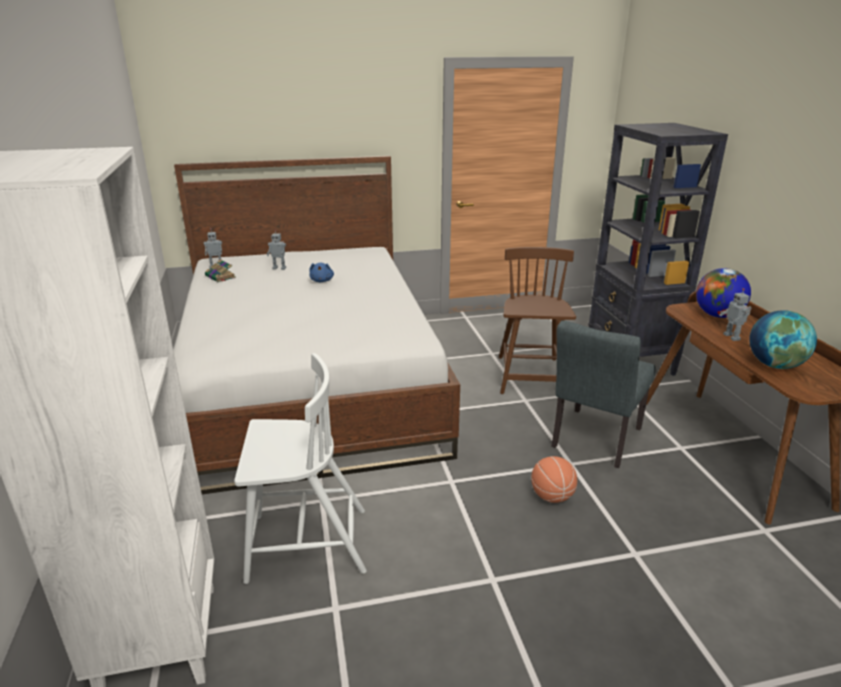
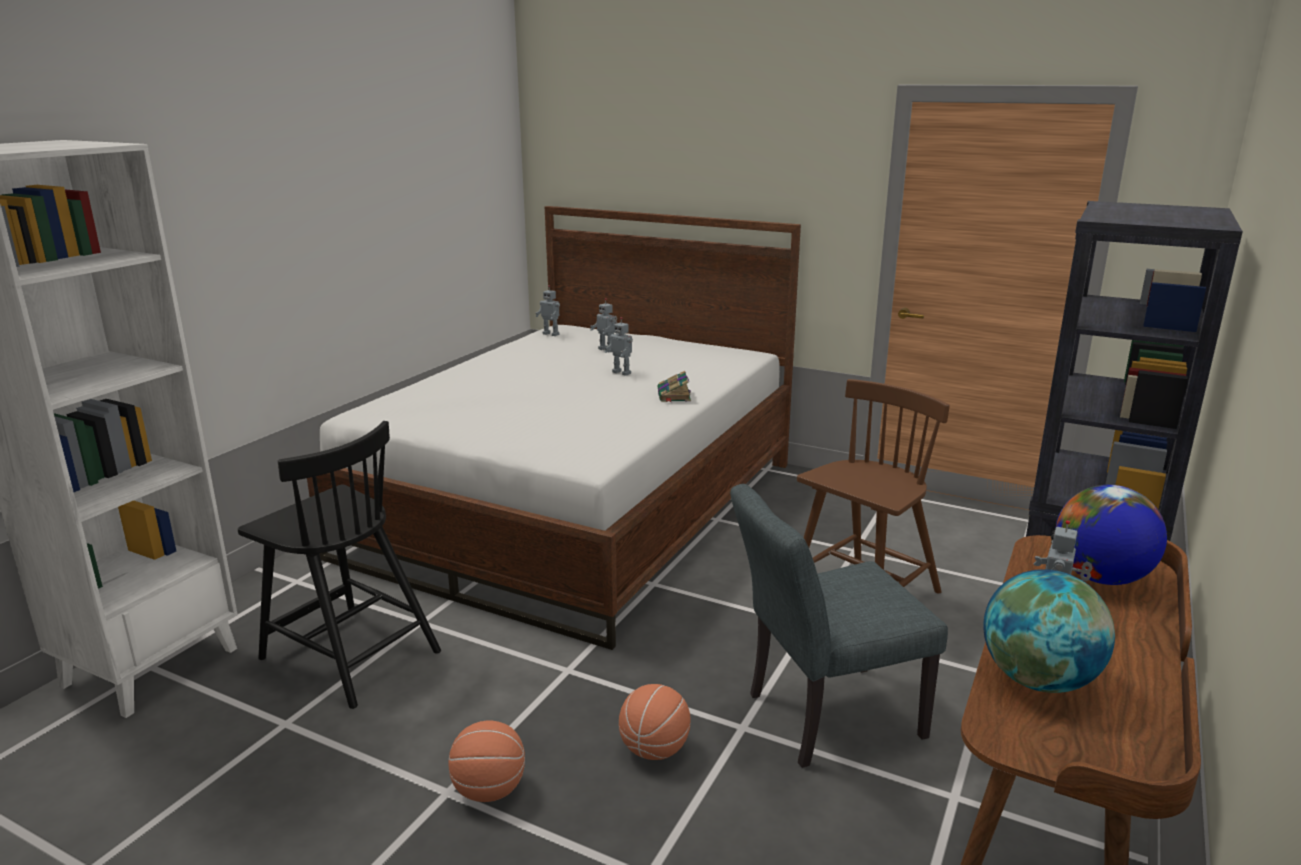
camera: 40 degrees right, 5 degrees down
book [205,259,236,282] -> book moved to [658,371,691,402]
white chair [234,353,367,584] -> black chair [238,421,441,709]
blue plush toy [309,263,334,282] -> toy robot [604,317,633,376]
none -> basketball [448,720,525,802]

